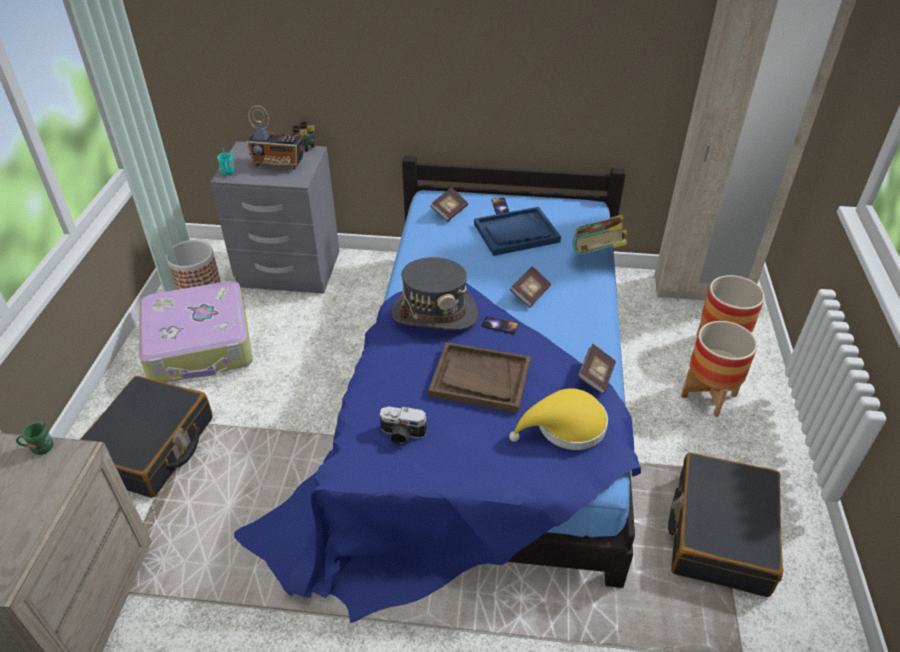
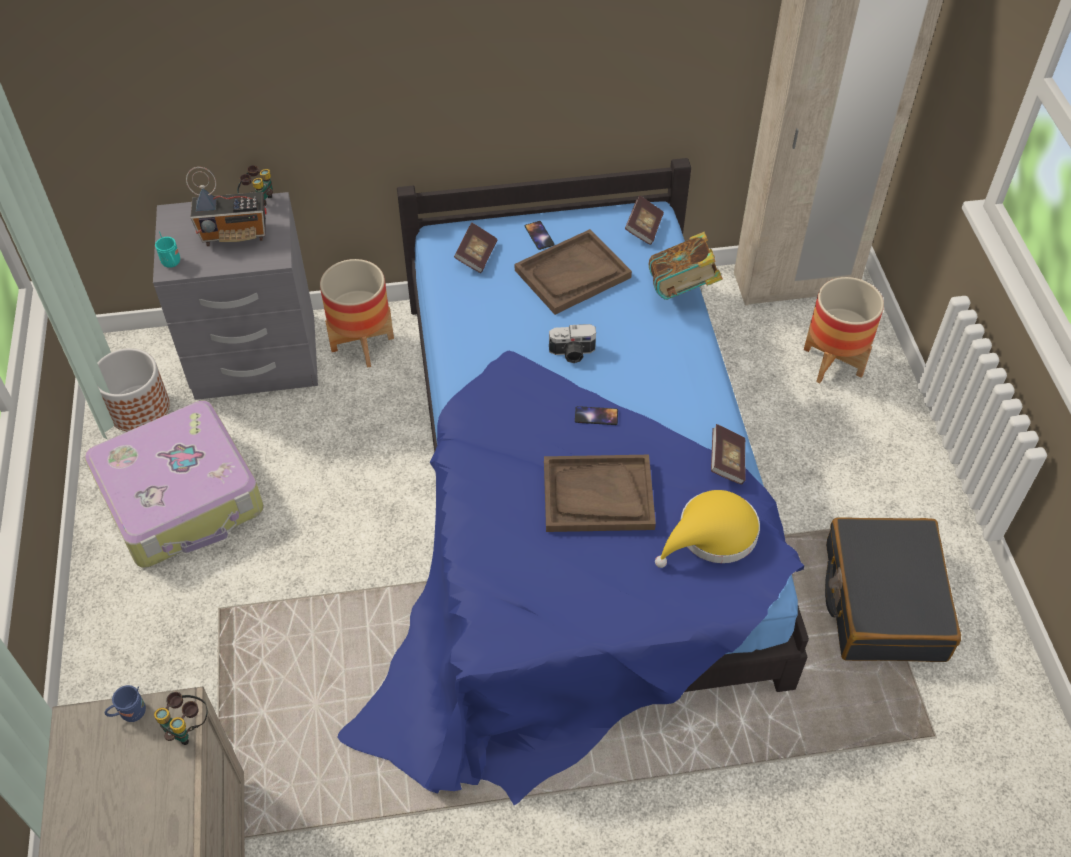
camera: 15 degrees left, 10 degrees up
green mug [16,422,53,455] -> blue mug [105,685,146,722]
black suitcase [80,376,213,498] -> none
camera [379,406,427,445] -> camera moved to [549,324,596,363]
grey hat [392,257,478,330] -> none
blue tray [474,207,561,256] -> brown tray [515,229,632,315]
book [510,266,551,307] -> book moved to [625,195,664,245]
planter [681,321,757,417] -> planter moved to [320,259,394,368]
none -> binoculars [154,692,208,745]

